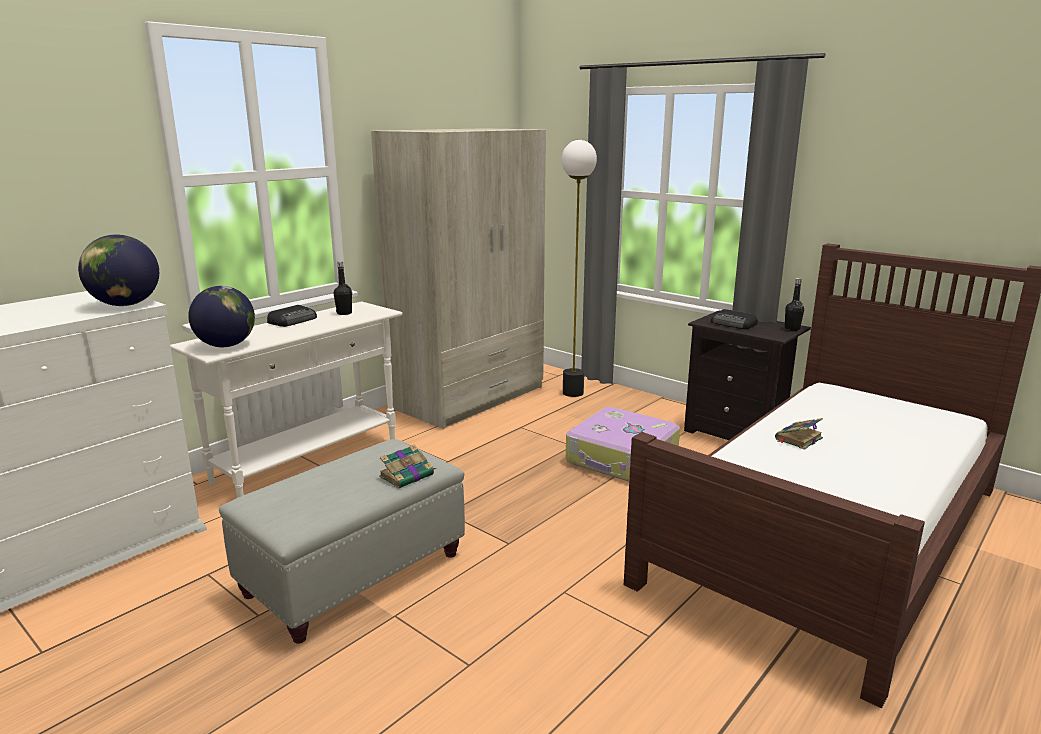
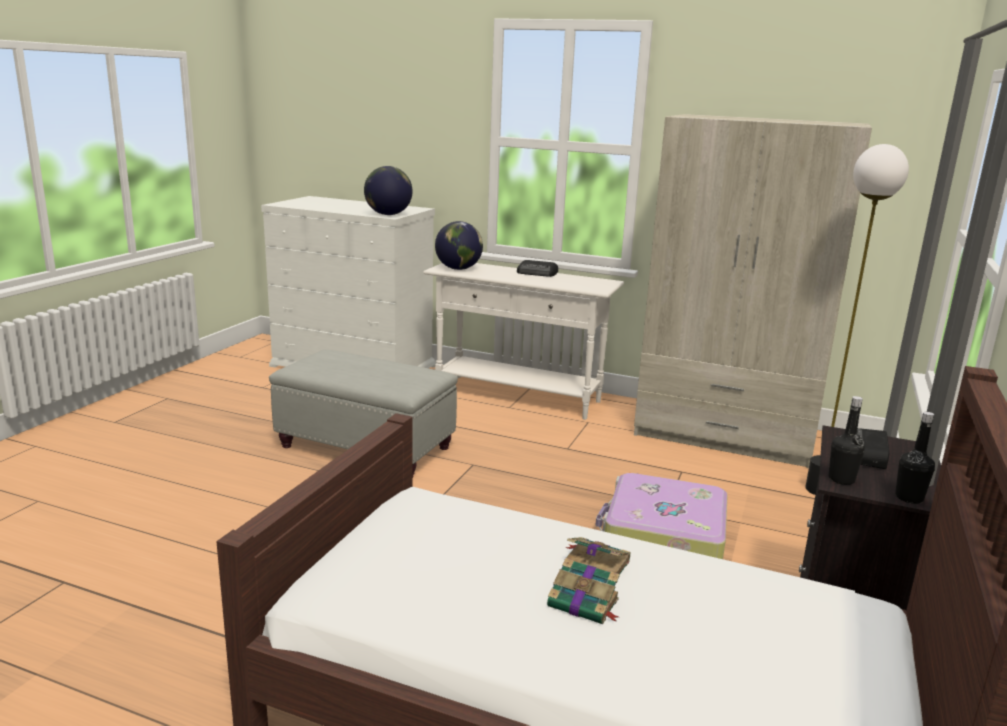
camera: 70 degrees right, 0 degrees up
black bottle [334,261,352,315] -> black bottle moved to [829,396,865,485]
book [379,444,436,489] -> book moved to [547,558,620,624]

